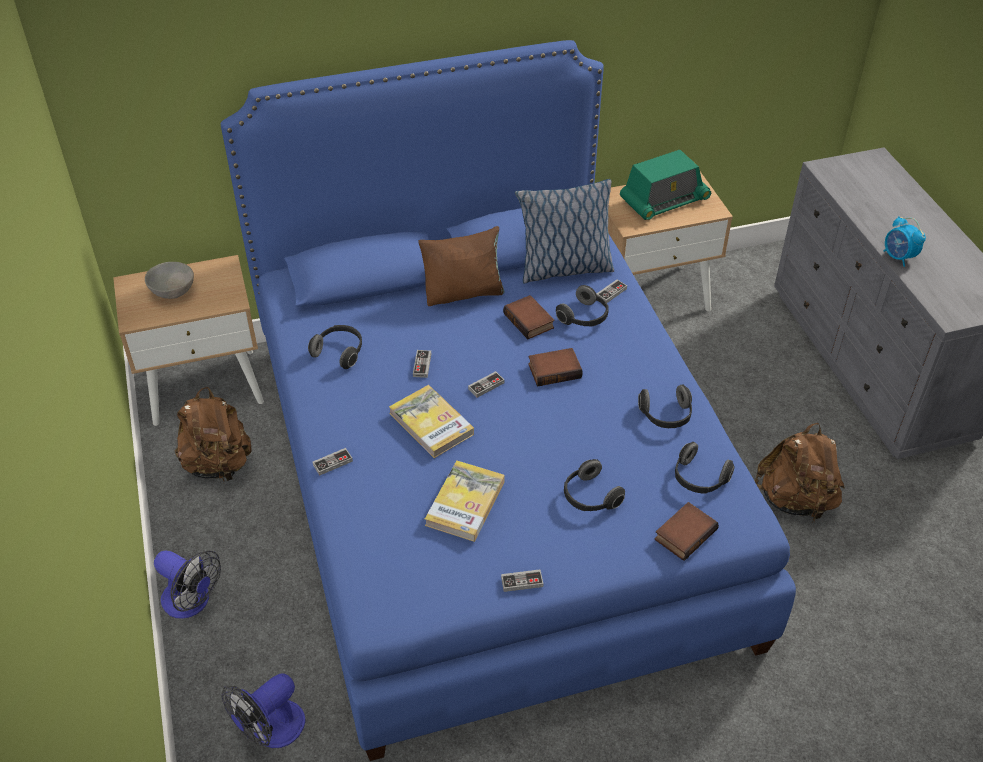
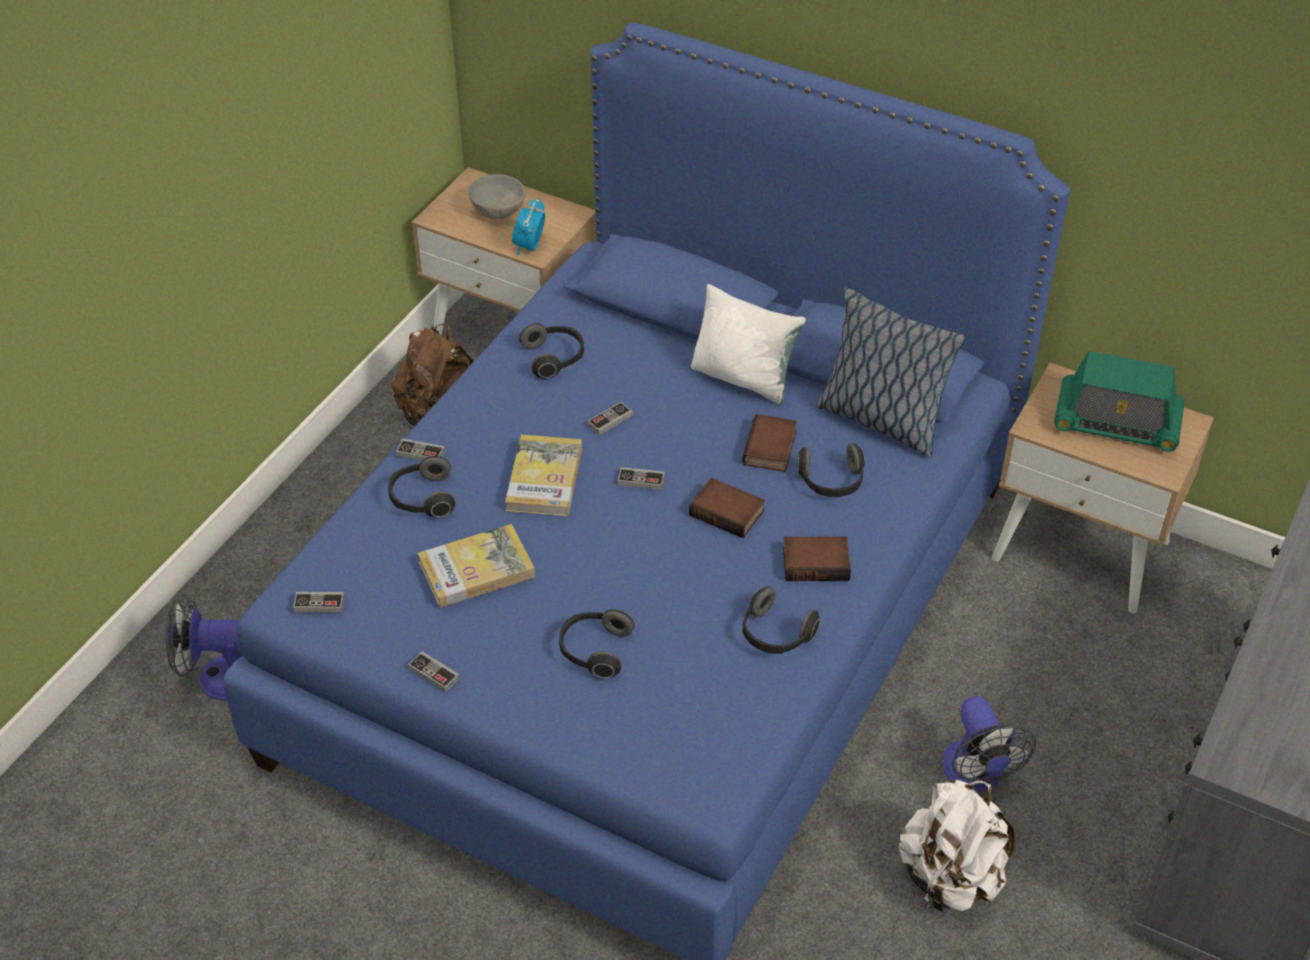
camera: 45 degrees right, 0 degrees up
fan [154,550,221,618] -> fan moved to [942,696,1036,791]
brown pillow [418,226,505,306] -> white pillow [691,284,806,405]
game controller [597,280,627,303] -> game controller moved to [293,592,344,612]
book [655,502,719,561] -> book moved to [783,536,851,581]
headphones [675,442,735,493] -> headphones moved to [388,456,455,517]
brown backpack [755,423,845,521] -> white backpack [898,779,1015,913]
alarm clock [884,216,926,267] -> alarm clock moved to [512,198,545,256]

